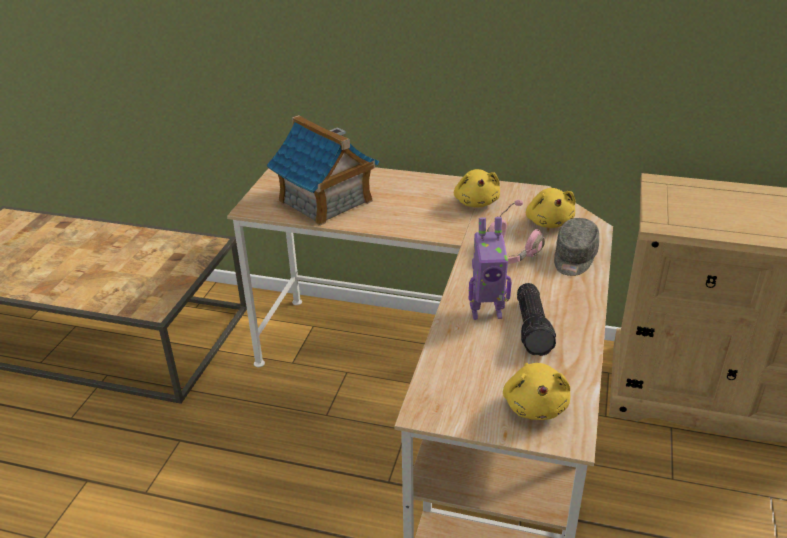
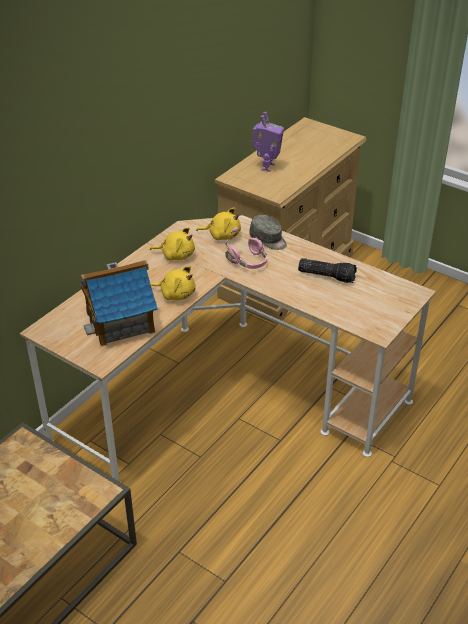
camera: 70 degrees left, 5 degrees up
toy robot [469,217,512,320] -> toy robot moved to [252,112,284,172]
yellow plush toy [503,363,570,420] -> yellow plush toy moved to [150,266,196,300]

